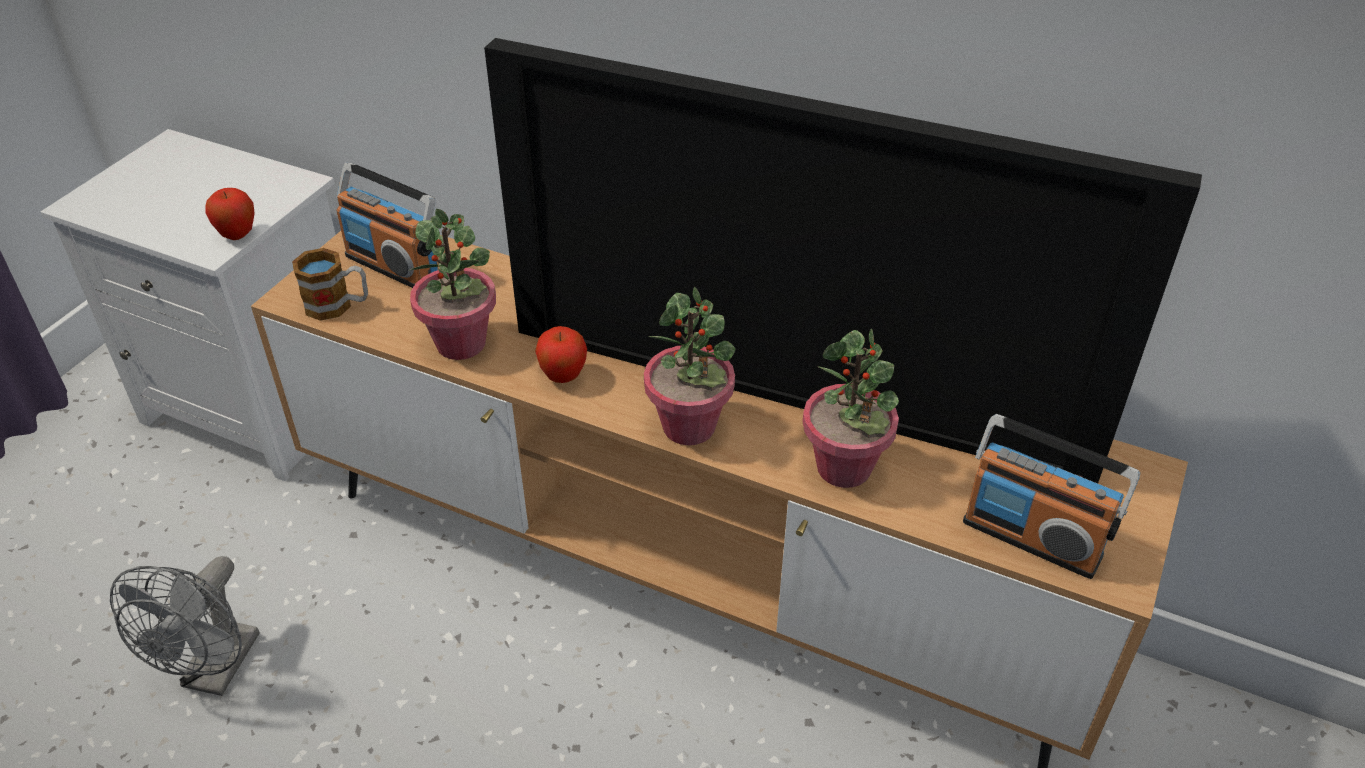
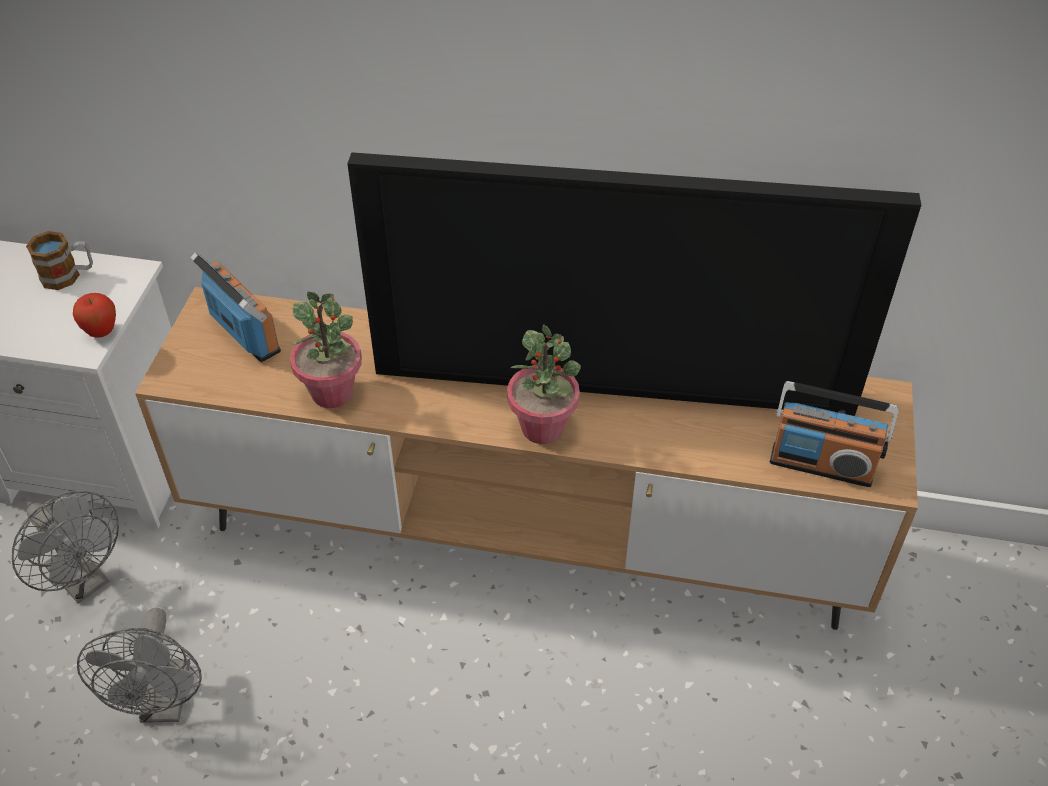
camera: 15 degrees left, 5 degrees up
mug [292,248,368,321] -> mug moved to [26,231,93,290]
radio [337,163,438,288] -> radio turned 150 degrees counterclockwise [190,252,281,362]
apple [535,326,587,383] -> none
potted plant [803,328,899,488] -> none
none -> grey fan [12,491,119,604]

